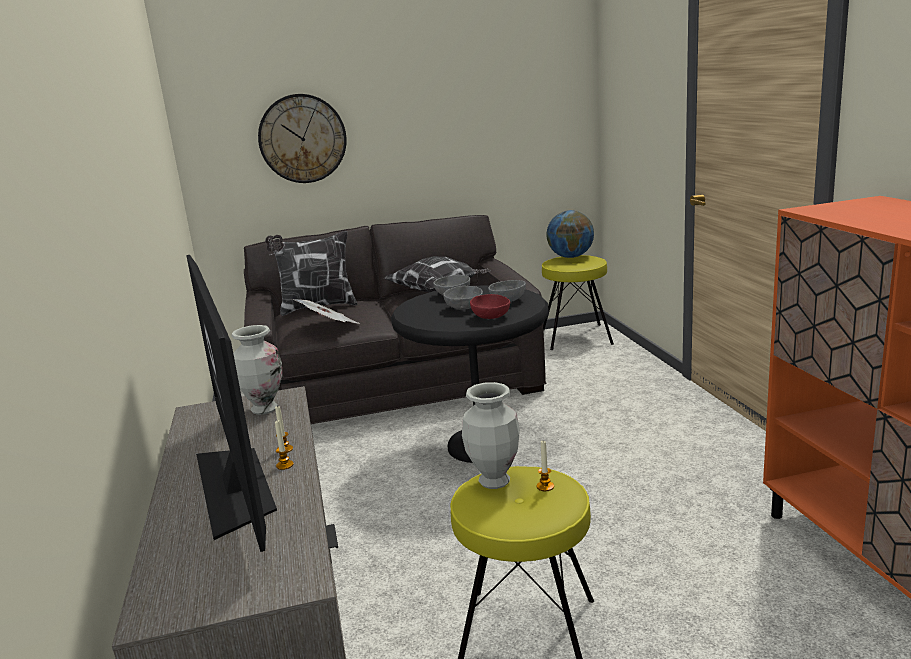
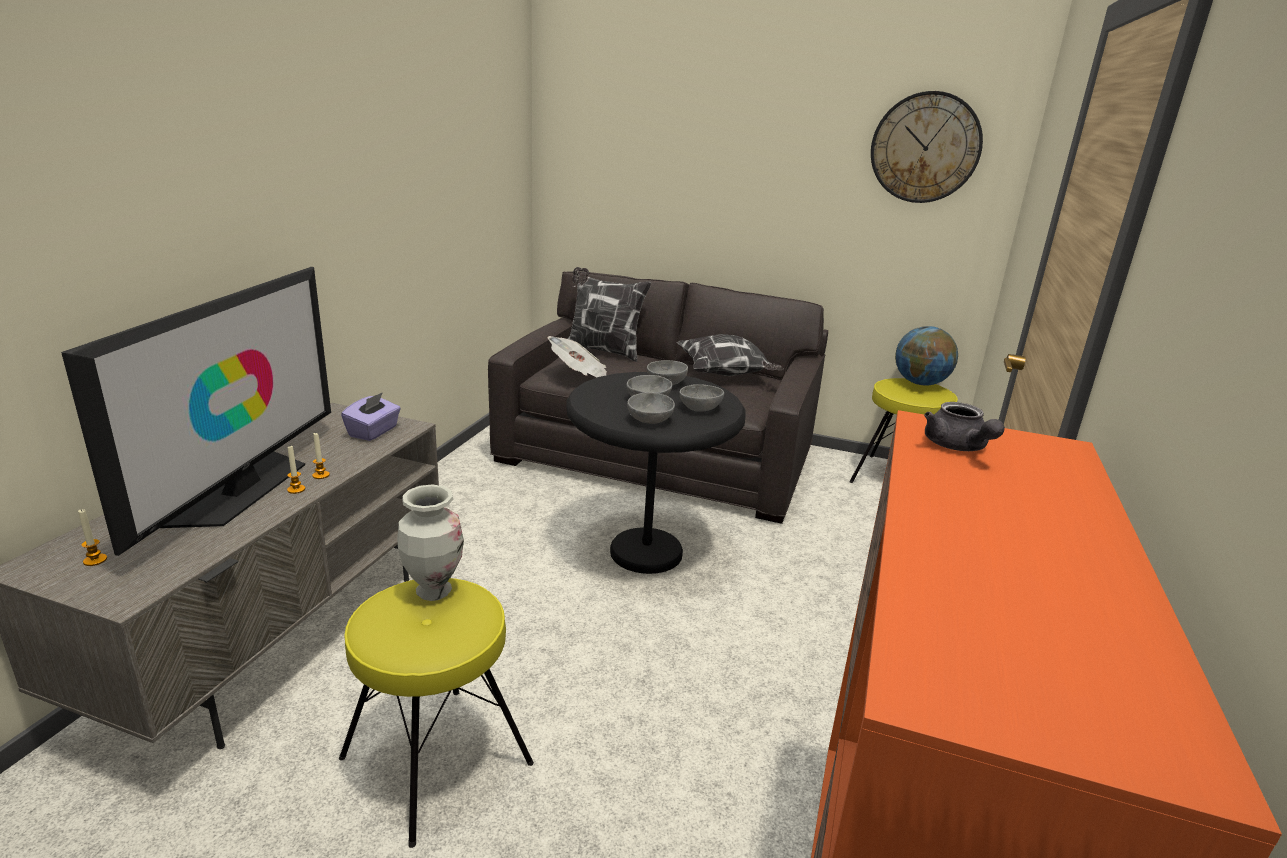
camera: 30 degrees right, 5 degrees up
vase [232,325,282,415] -> purple tissue box [341,392,401,441]
wall clock [258,94,346,183] -> wall clock moved to [871,91,983,203]
red bowl [470,294,510,319] -> grey bowl [627,392,675,424]
candle [537,441,554,491] -> candle moved to [78,509,107,566]
none -> grey teapot [924,402,1005,451]

